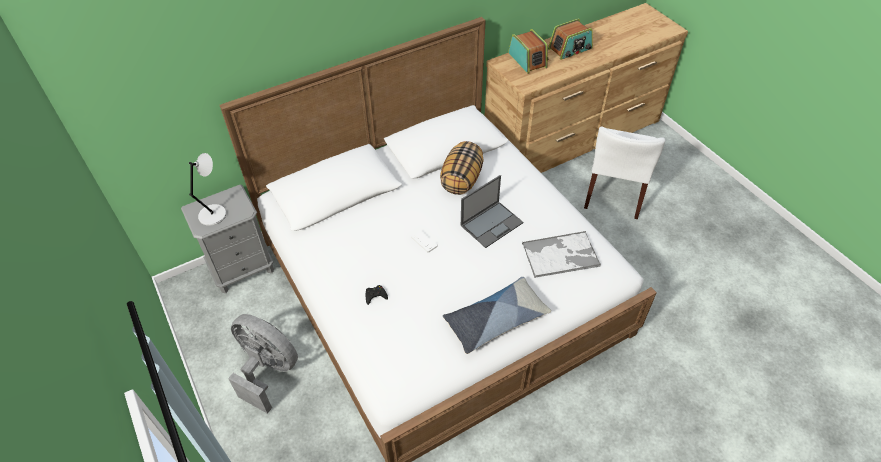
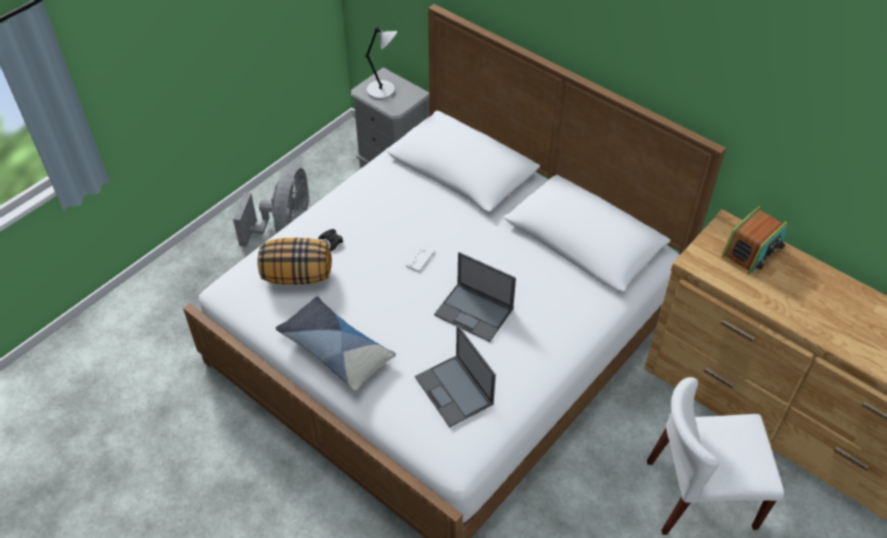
camera: 70 degrees right, 0 degrees up
pillow [440,141,484,195] -> pillow moved to [257,238,332,285]
tray [522,231,601,278] -> laptop [415,325,496,427]
radio [548,18,593,60] -> none

